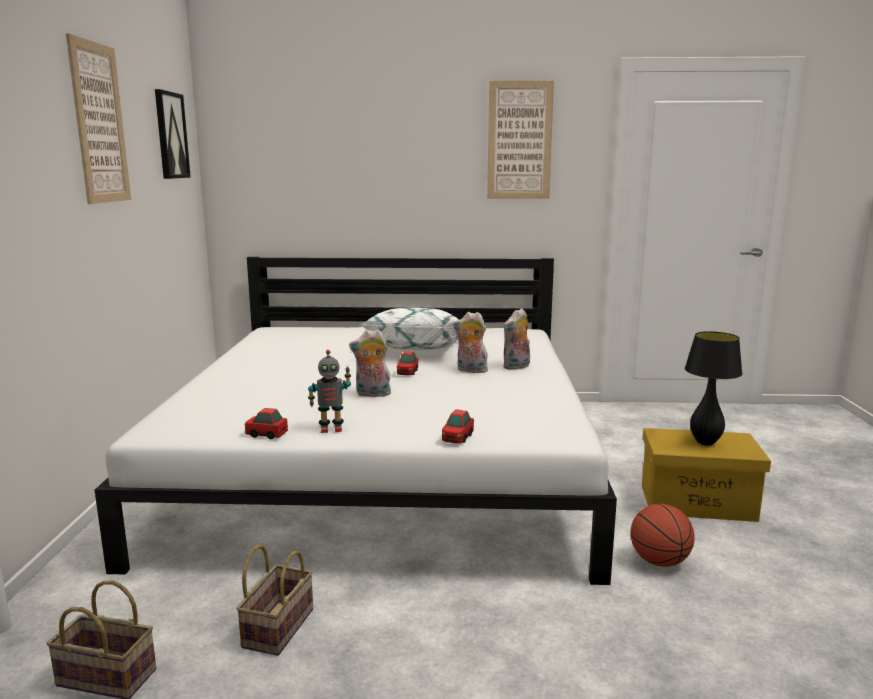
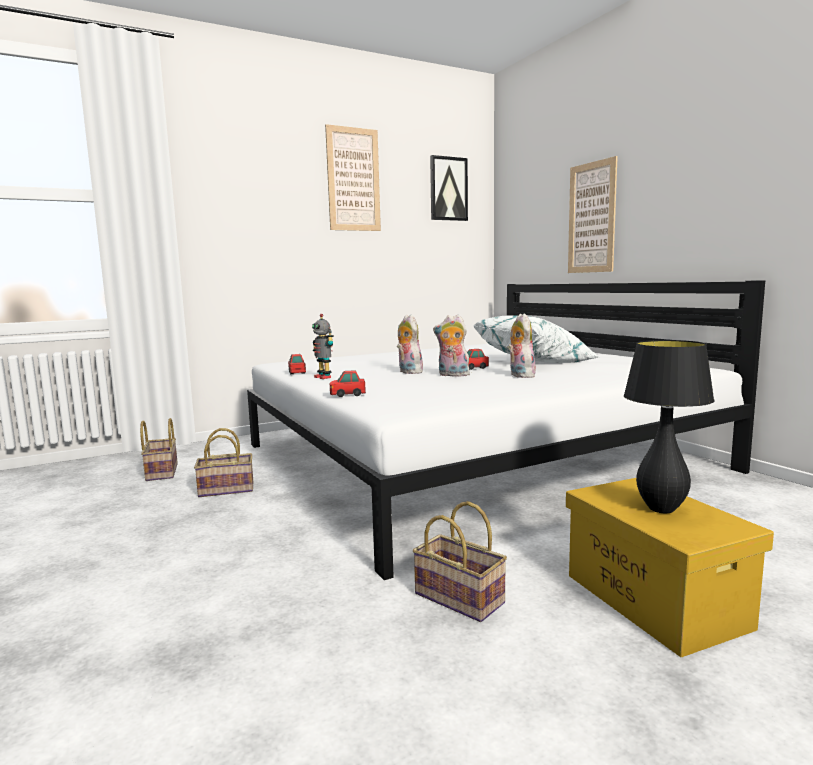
camera: 60 degrees right, 5 degrees down
picture [487,80,554,199] -> picture moved to [568,156,618,273]
plush toy [504,308,530,370] -> plush toy moved to [433,315,470,377]
basketball [630,504,694,567] -> basket [413,501,507,622]

